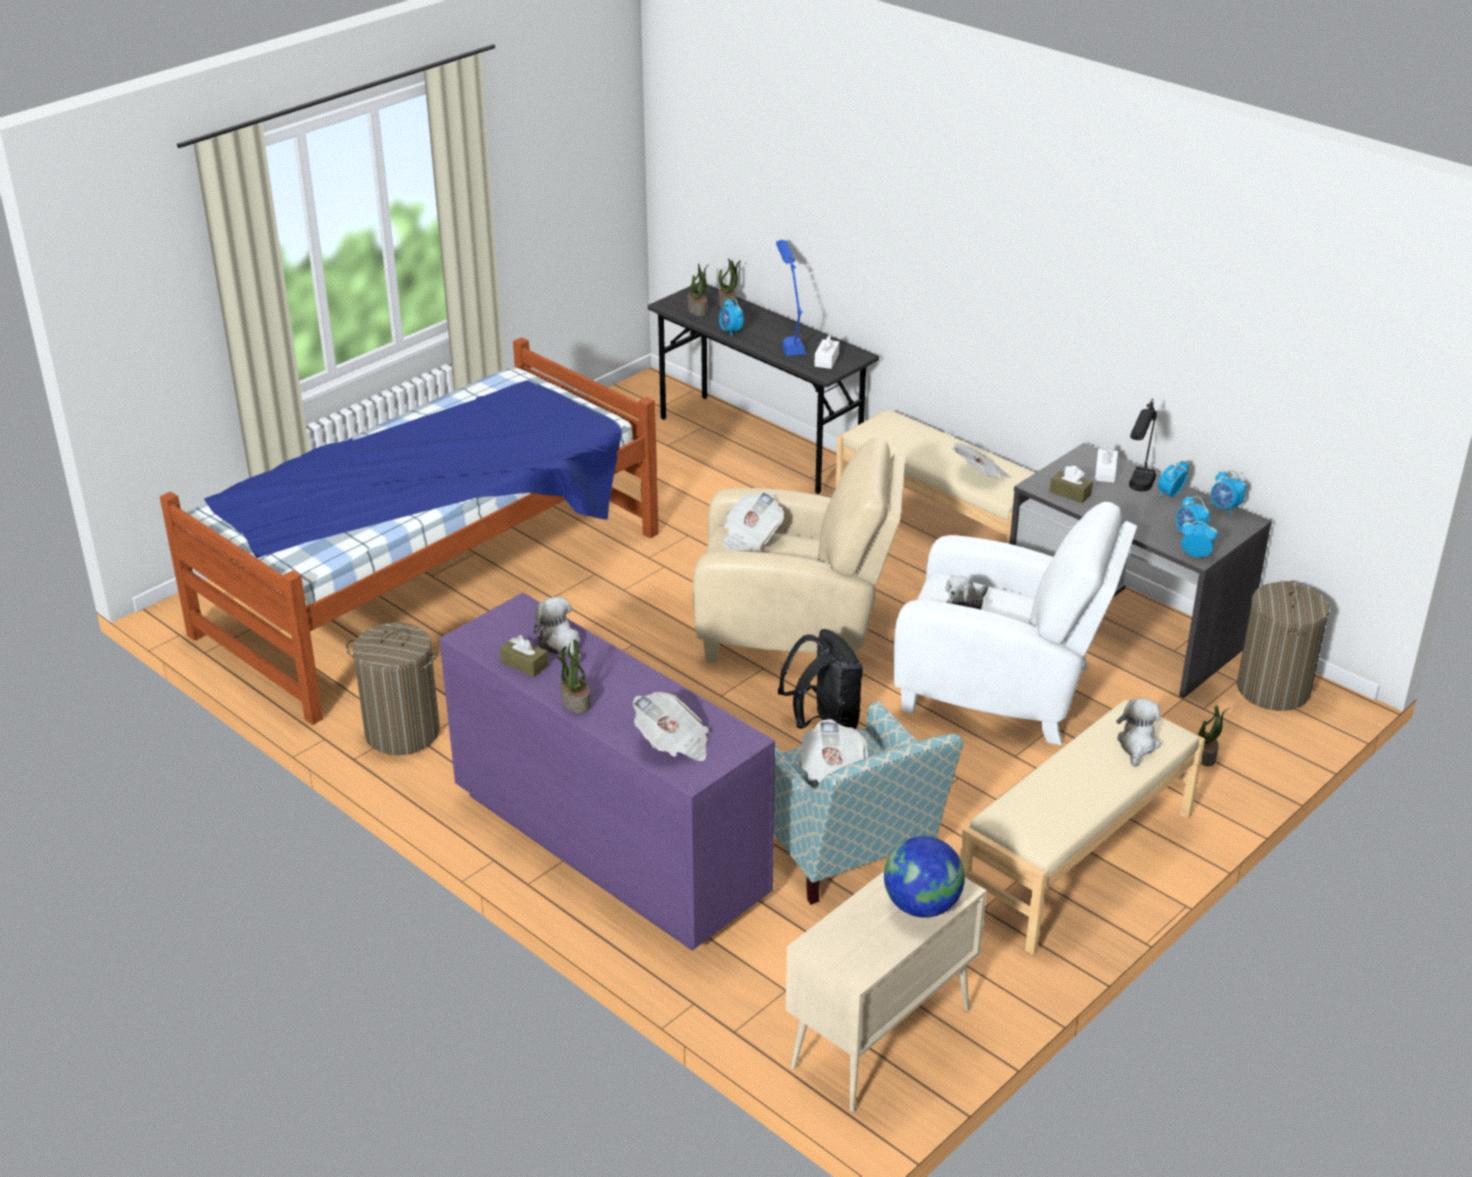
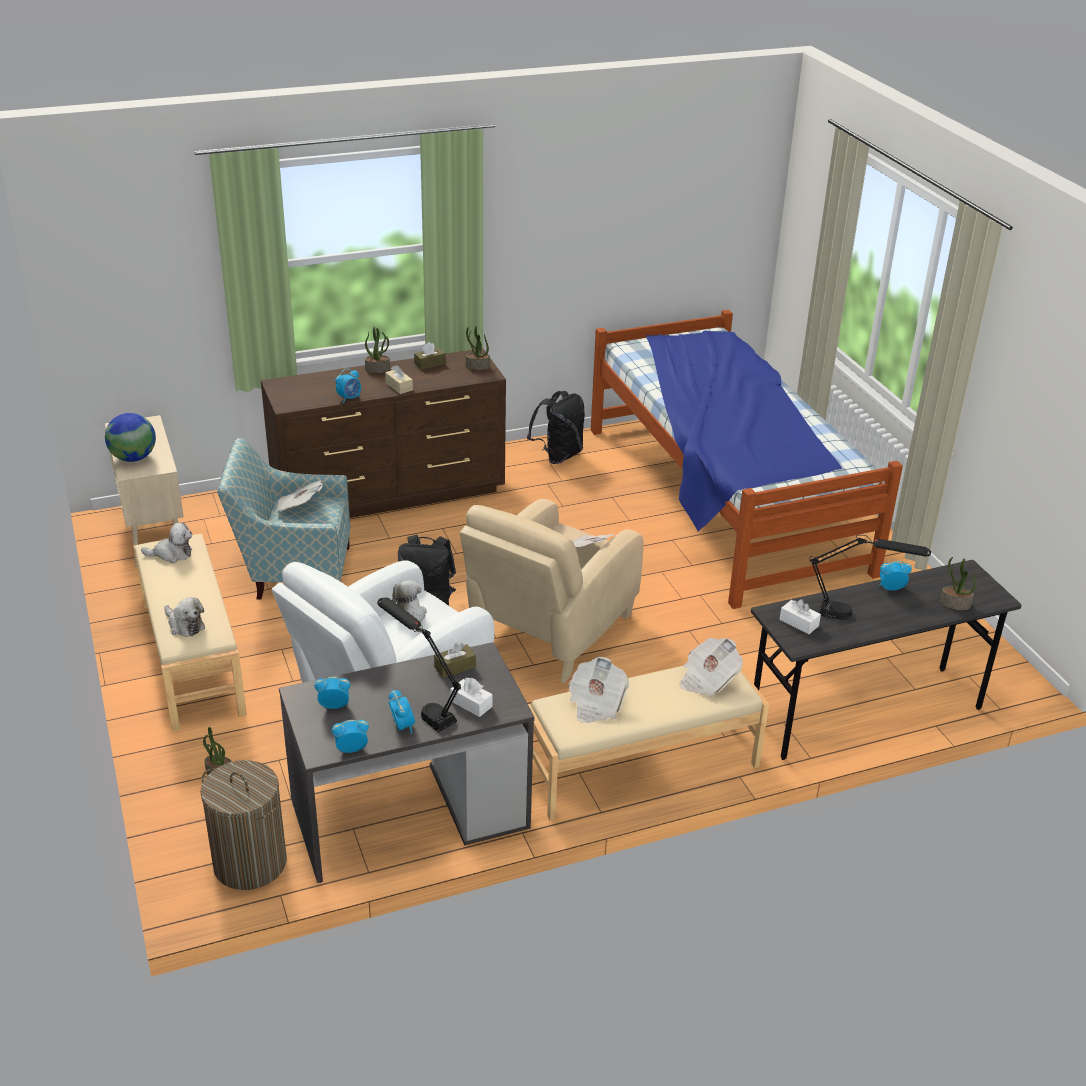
camera: 115 degrees right, 0 degrees up
laundry basket [346,622,440,755] -> black backpack [527,391,585,464]
purple dresser [439,593,775,950] -> brown dresser [261,348,506,518]
plush toy [533,597,581,661] -> plush toy moved to [141,522,192,563]
newspaper [633,692,709,761] -> newspaper moved to [679,638,743,697]
potted plant [687,264,709,316] -> potted plant moved to [466,326,490,370]
blue table lamp [776,240,806,356] -> black table lamp [809,535,931,620]
alarm clock [1181,521,1218,557] -> alarm clock moved to [335,369,361,403]
none -> beige tissue box [385,365,413,394]

